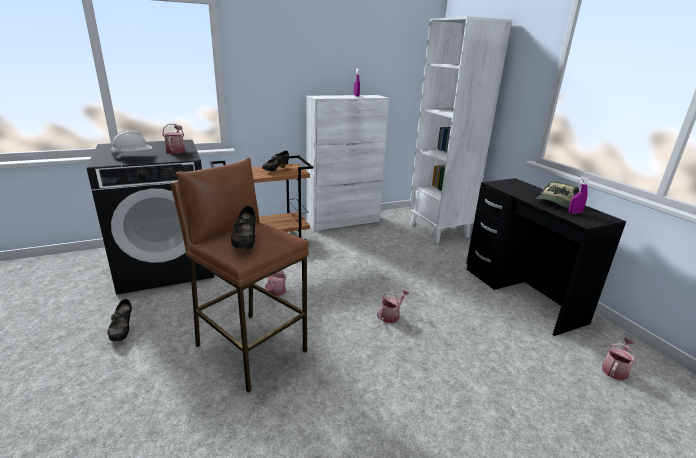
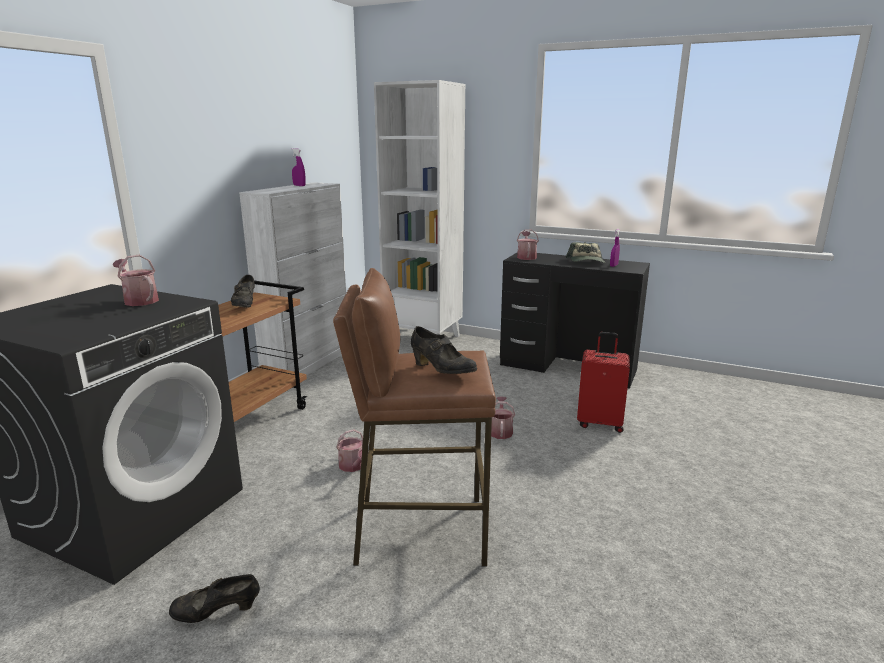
camera: 40 degrees left, 5 degrees down
black shoe [108,299,132,341] -> black shoe turned 135 degrees clockwise [169,574,260,623]
white hard hat [111,130,152,157] -> none
watering can [602,338,636,380] -> watering can moved to [517,229,539,260]
none -> red suitcase [577,332,630,433]

